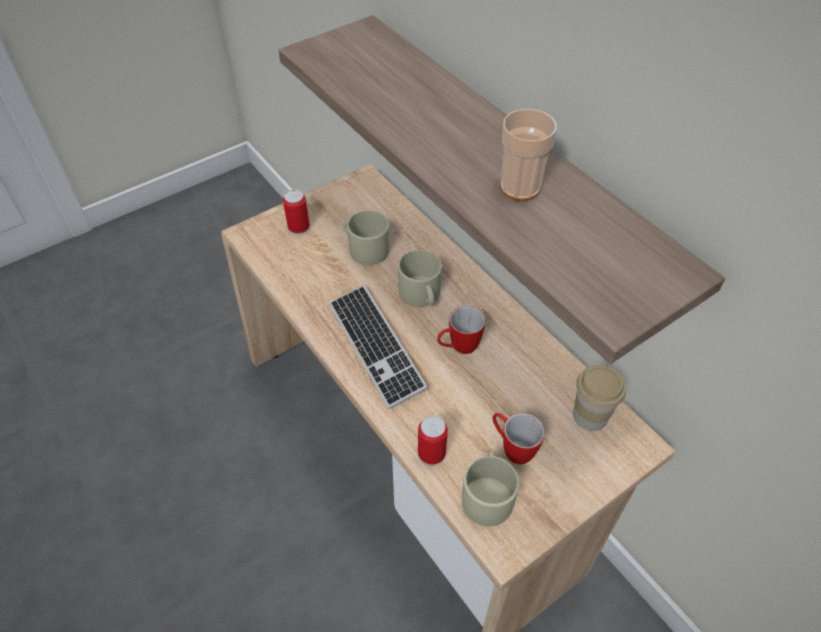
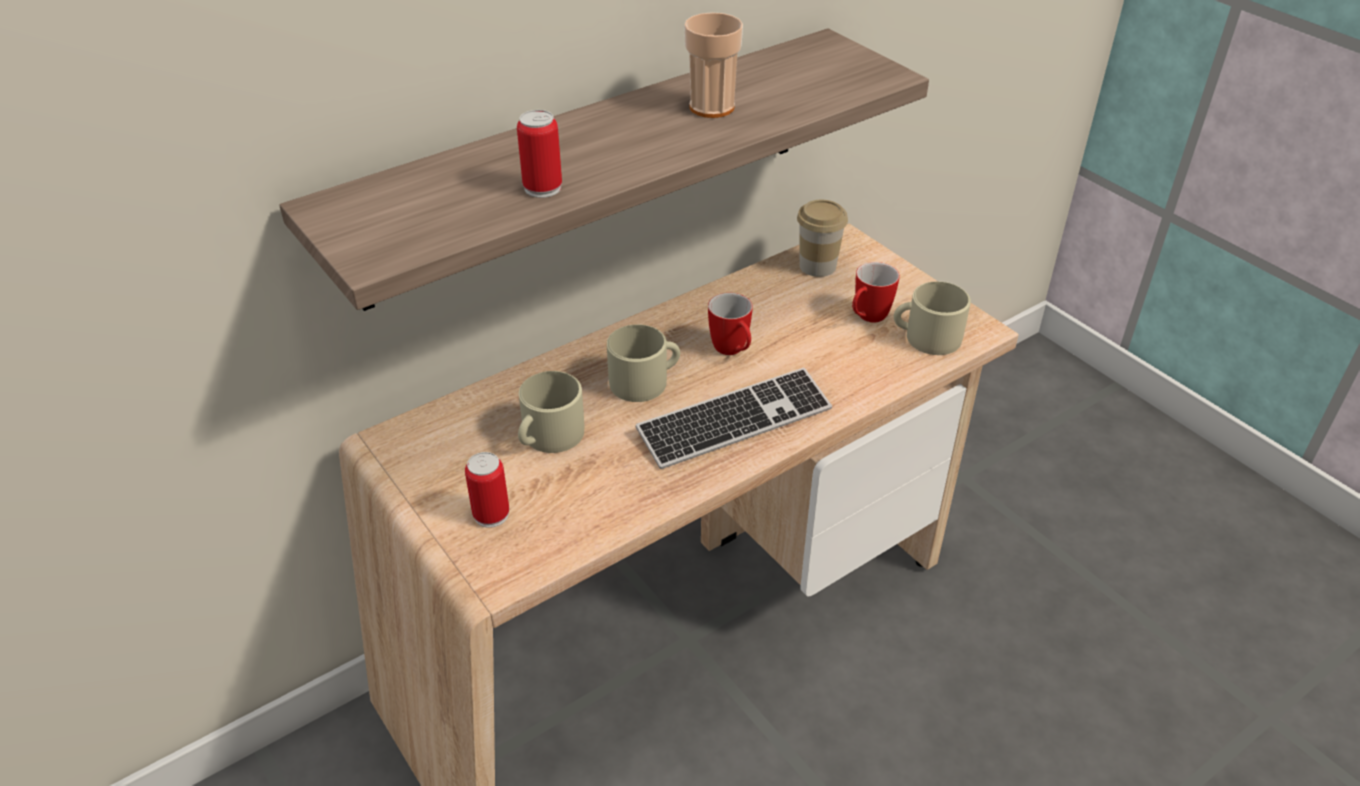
camera: 90 degrees left, 10 degrees down
can [418,416,448,466] -> can moved to [517,110,562,198]

